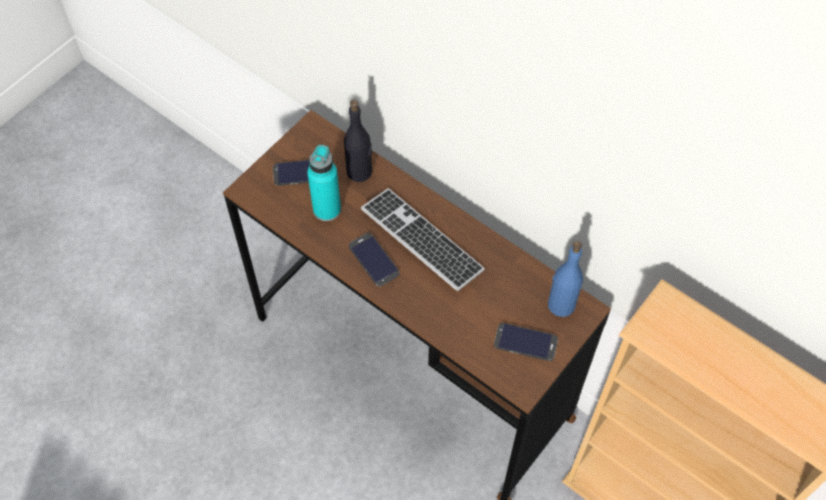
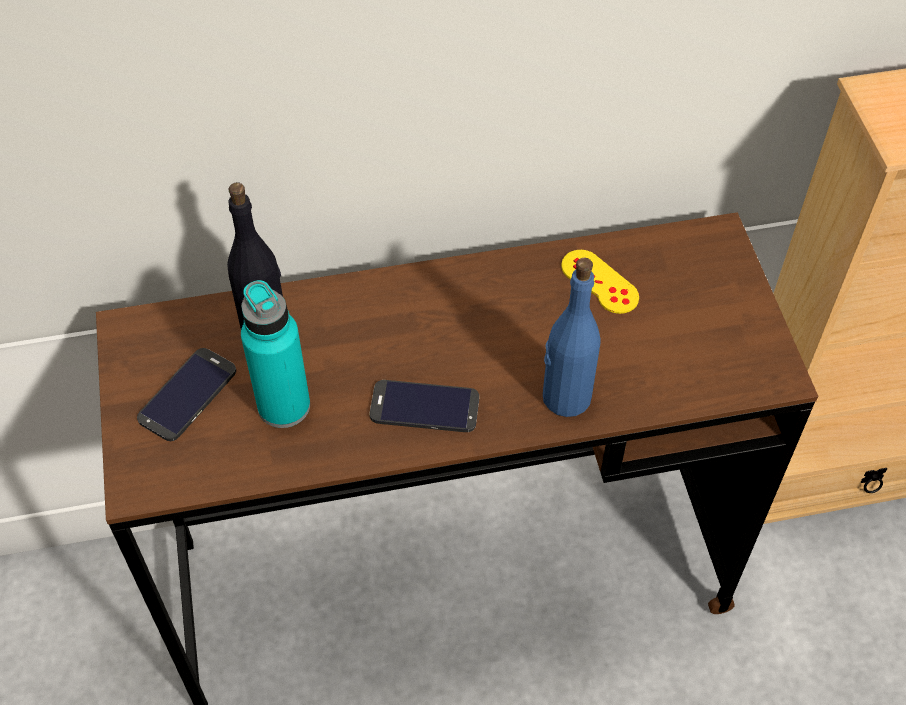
camera: 50 degrees left, 5 degrees down
keyboard [361,188,485,291] -> none
phone [494,323,558,361] -> none
blue bottle [548,241,583,317] -> blue bottle moved to [543,258,601,417]
none -> yellow game controller [561,250,639,314]

